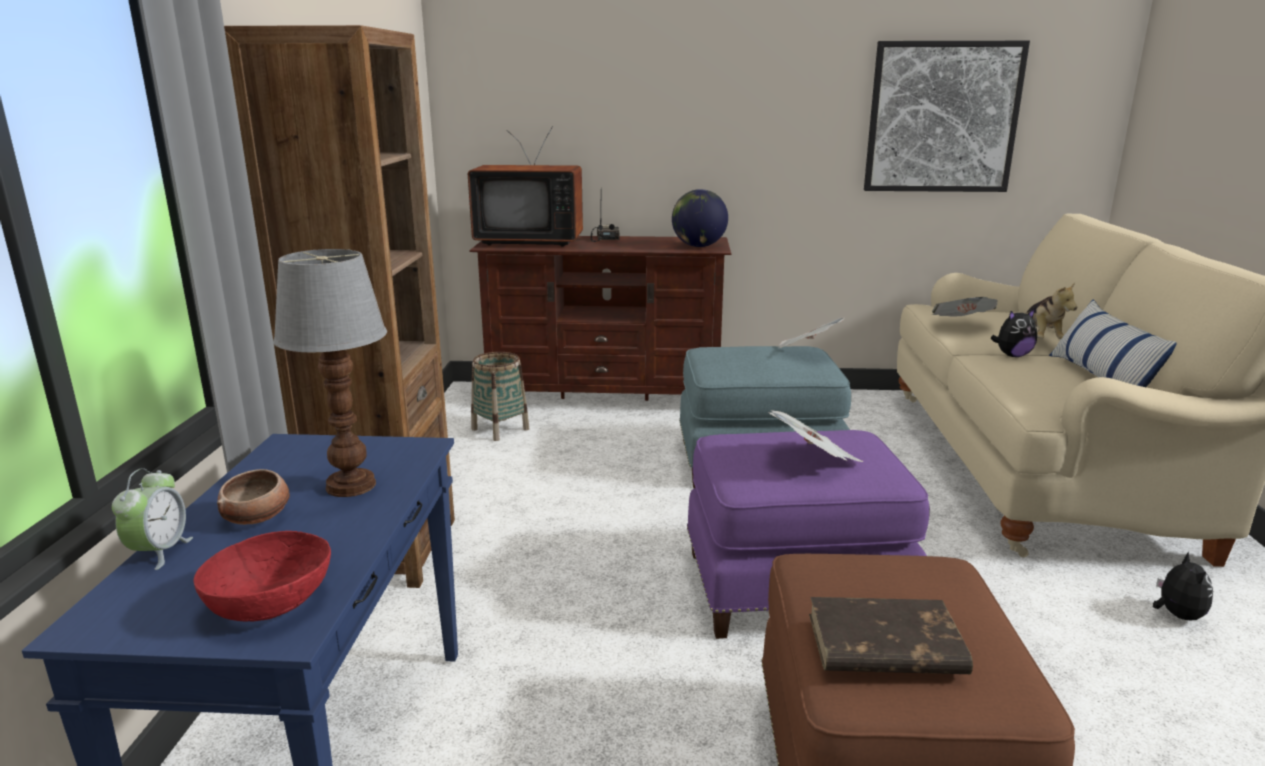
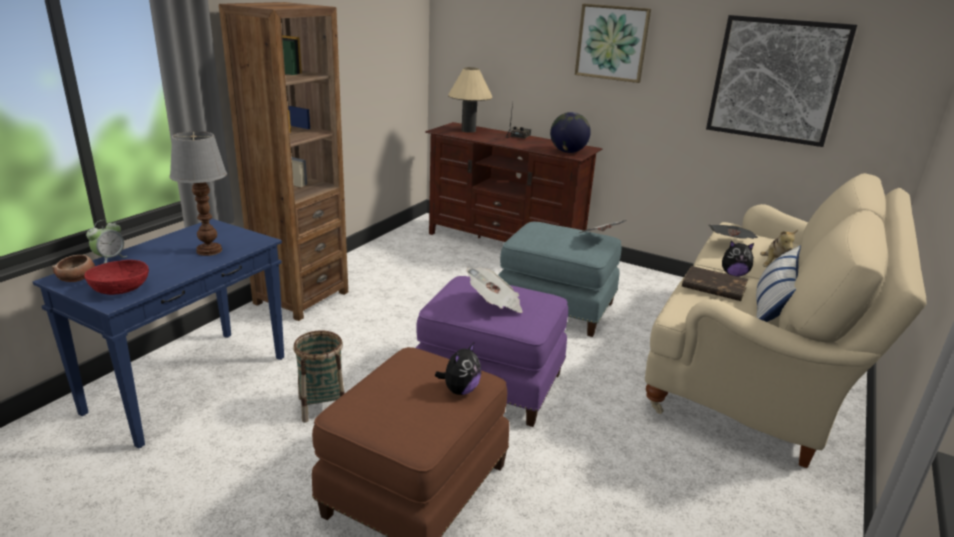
camera: 25 degrees right, 5 degrees up
bowl [217,469,290,525] -> bowl moved to [52,255,95,282]
television [468,126,583,247] -> beige table lamp [448,67,492,133]
basket [471,352,529,441] -> basket moved to [293,330,345,422]
brown book [809,597,973,674] -> brown book moved to [682,266,748,301]
plush toy [1153,552,1213,620] -> plush toy moved to [435,343,481,395]
none -> picture [575,4,651,83]

